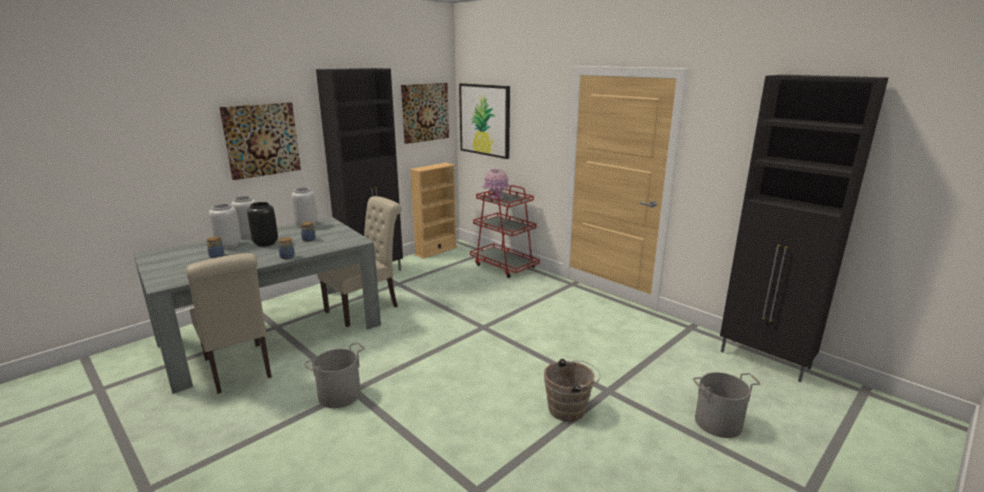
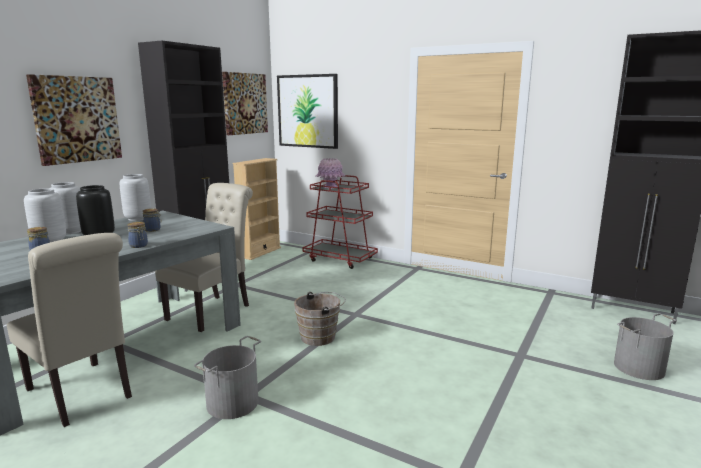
camera: 15 degrees left, 5 degrees down
brown bucket [544,359,601,422] -> brown bucket moved to [294,292,346,346]

